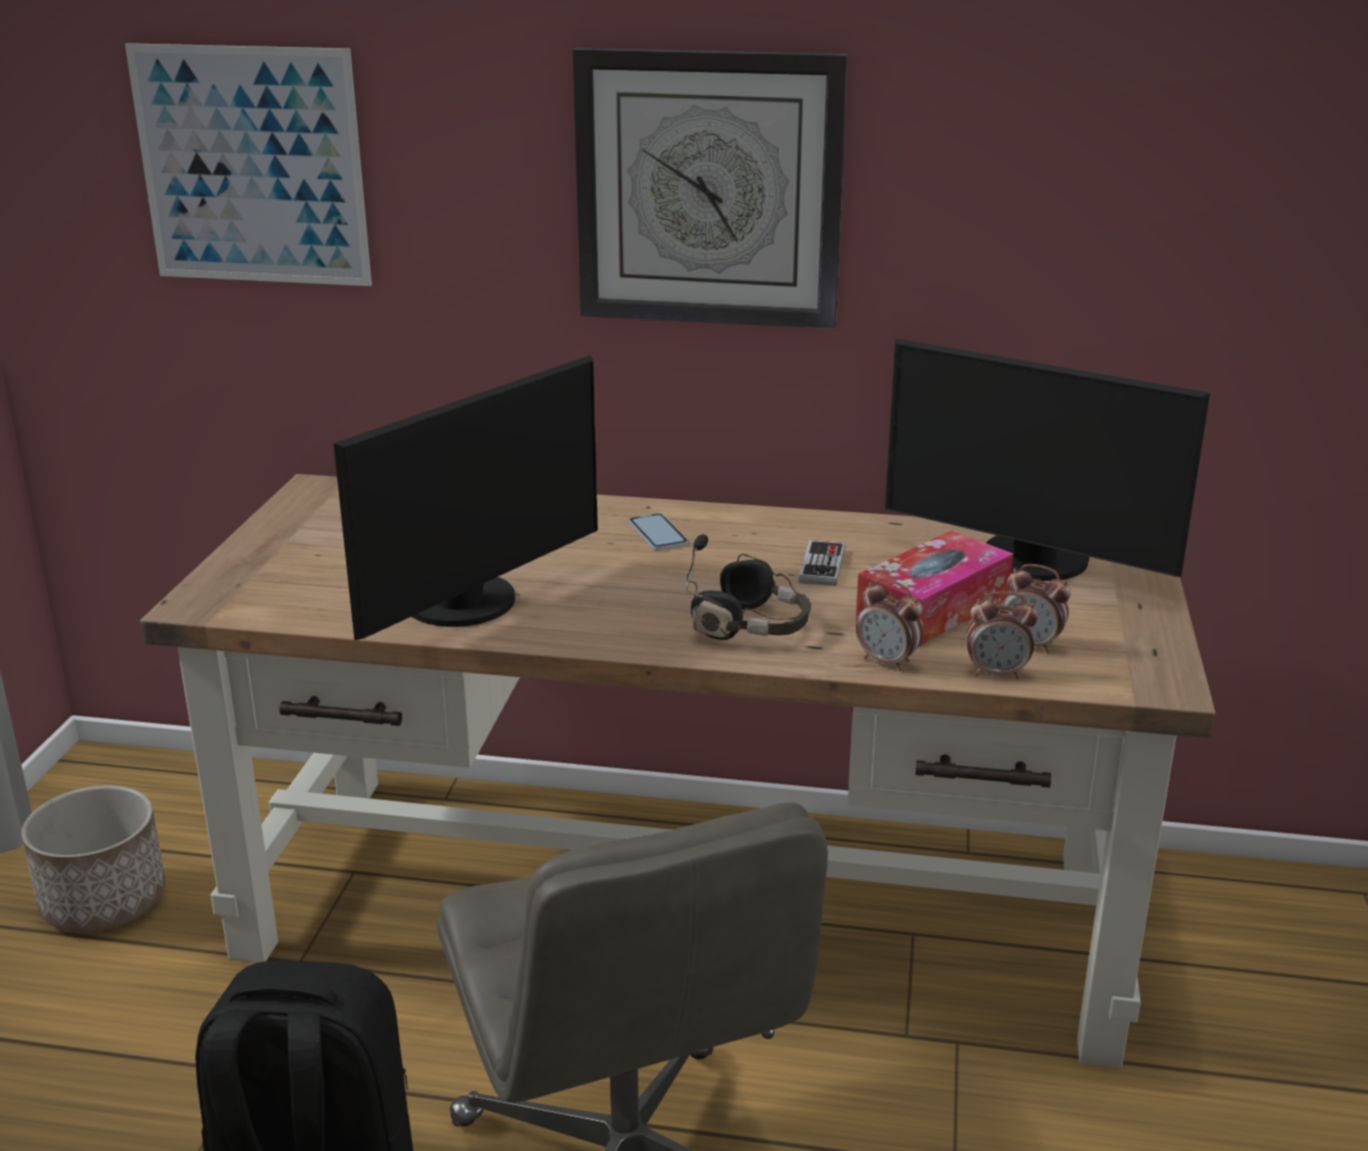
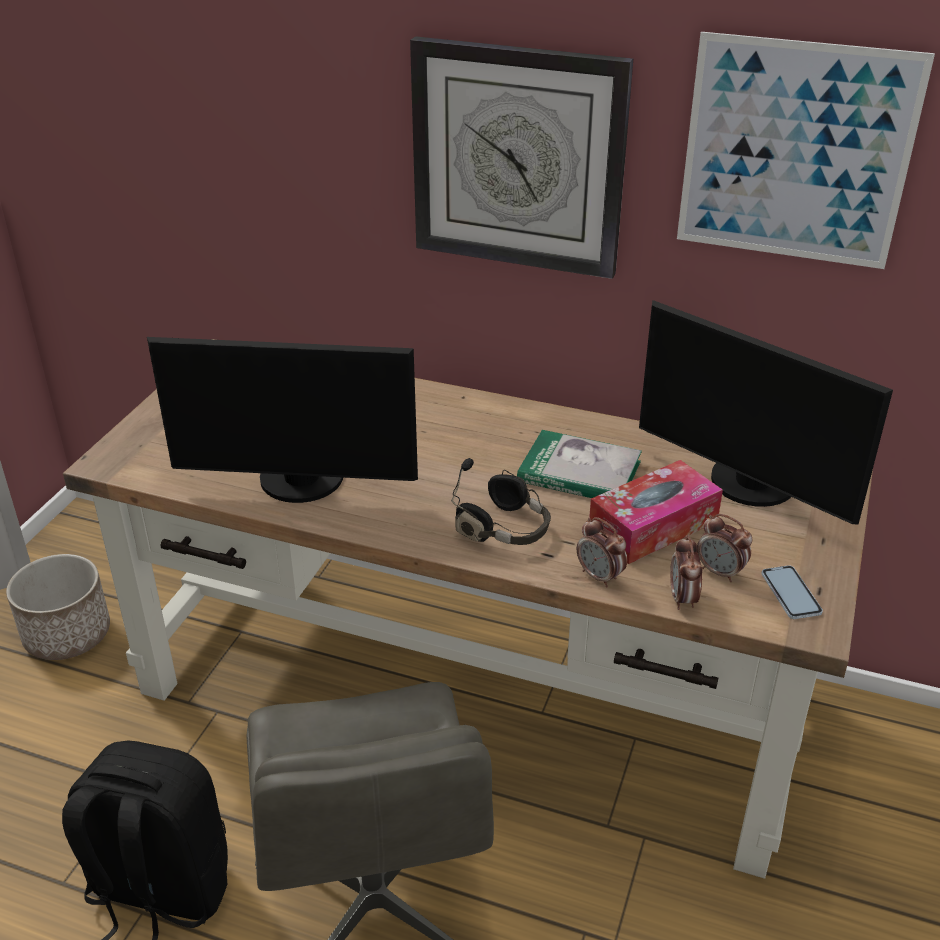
camera: 10 degrees right, 10 degrees up
picture [125,43,372,286] -> picture moved to [677,32,935,269]
monitor [333,355,598,640] -> monitor turned 45 degrees clockwise [147,337,418,503]
phone [629,513,688,550] -> phone moved to [761,565,823,619]
game controller [798,540,845,586] -> book [517,430,642,498]
alarm clock [966,591,1038,679] -> alarm clock turned 75 degrees clockwise [670,535,702,610]

